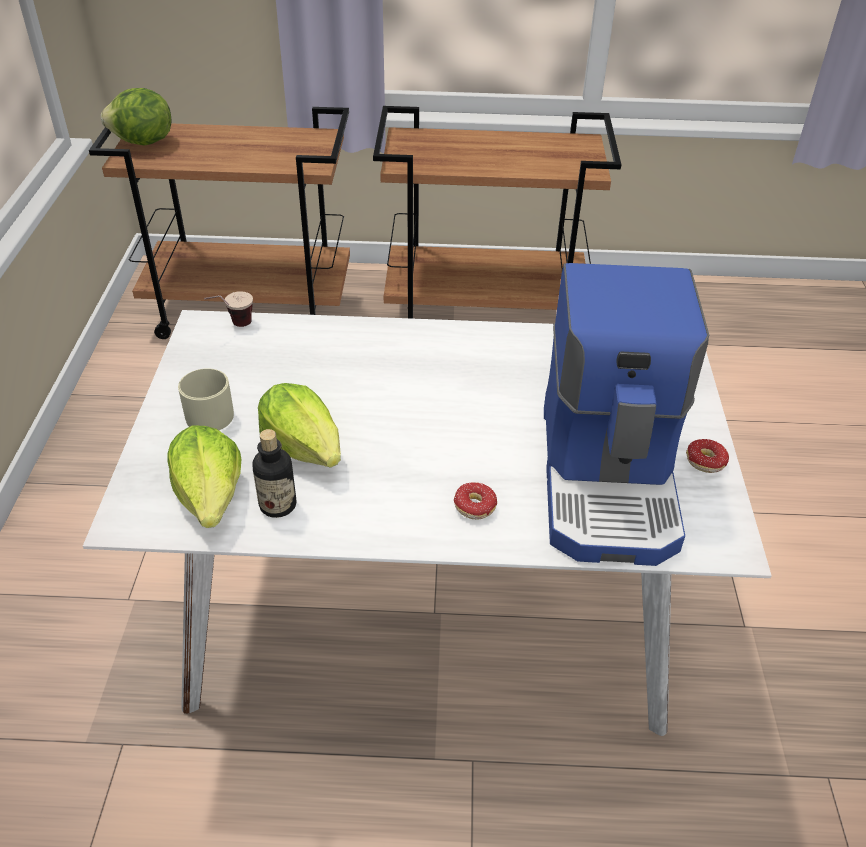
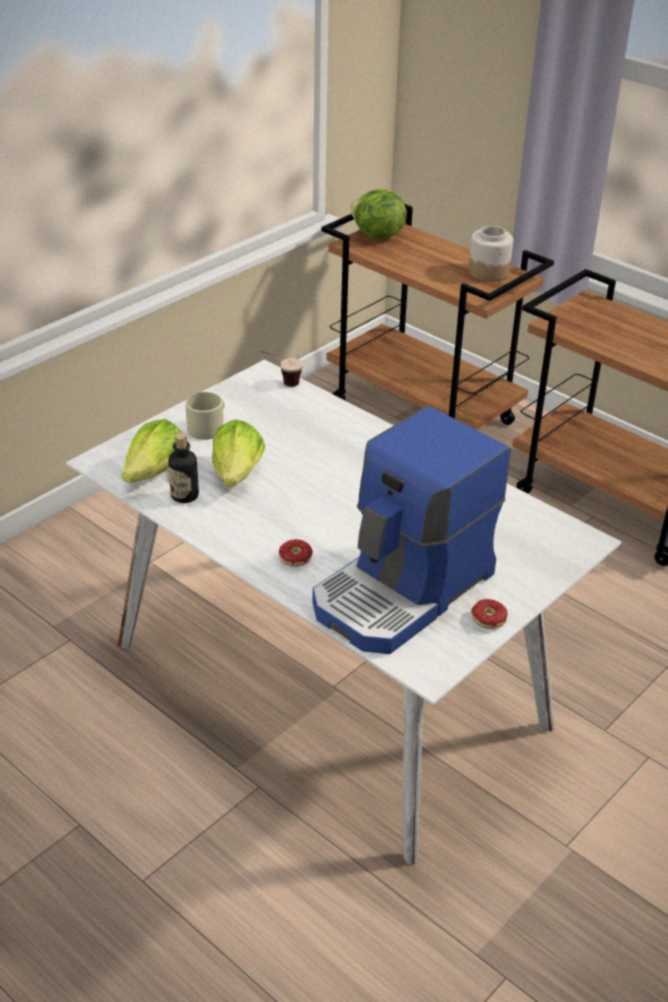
camera: 40 degrees right, 5 degrees down
none -> jar [469,226,513,282]

